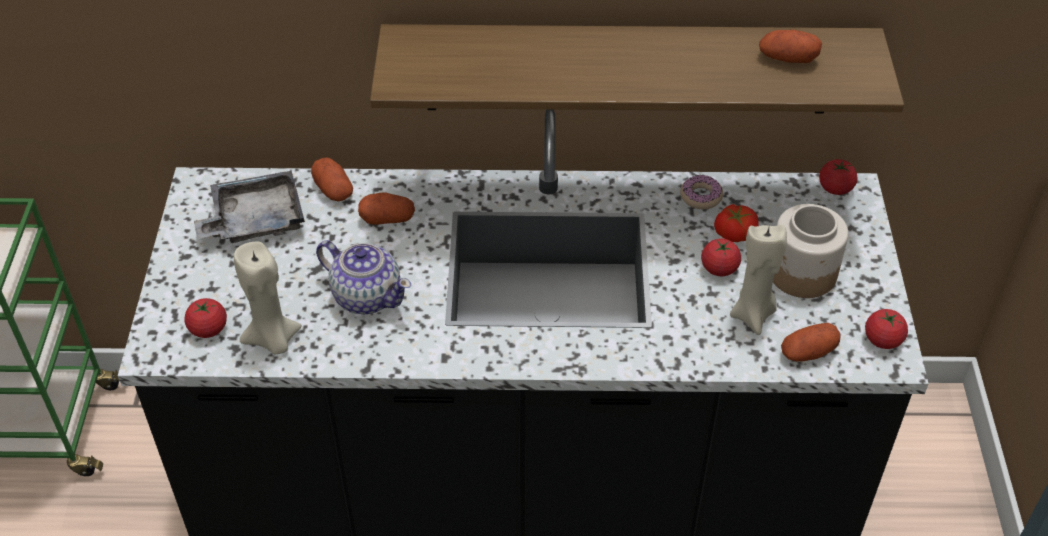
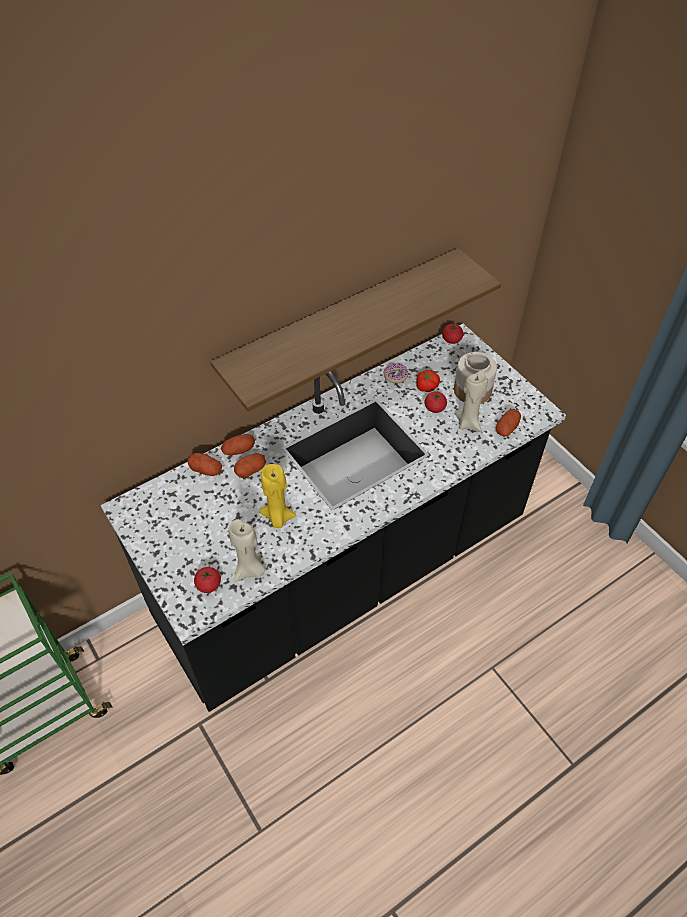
camera: 35 degrees left, 5 degrees up
grey tray [194,171,305,243] -> none
teapot [316,240,411,315] -> yellow candle [259,464,296,528]
potato [759,30,822,63] -> potato moved to [221,434,255,455]
tomato [865,309,908,349] -> none

